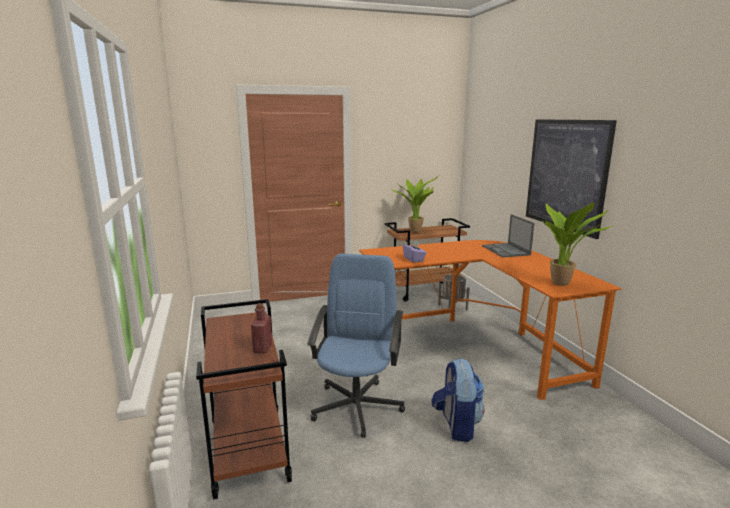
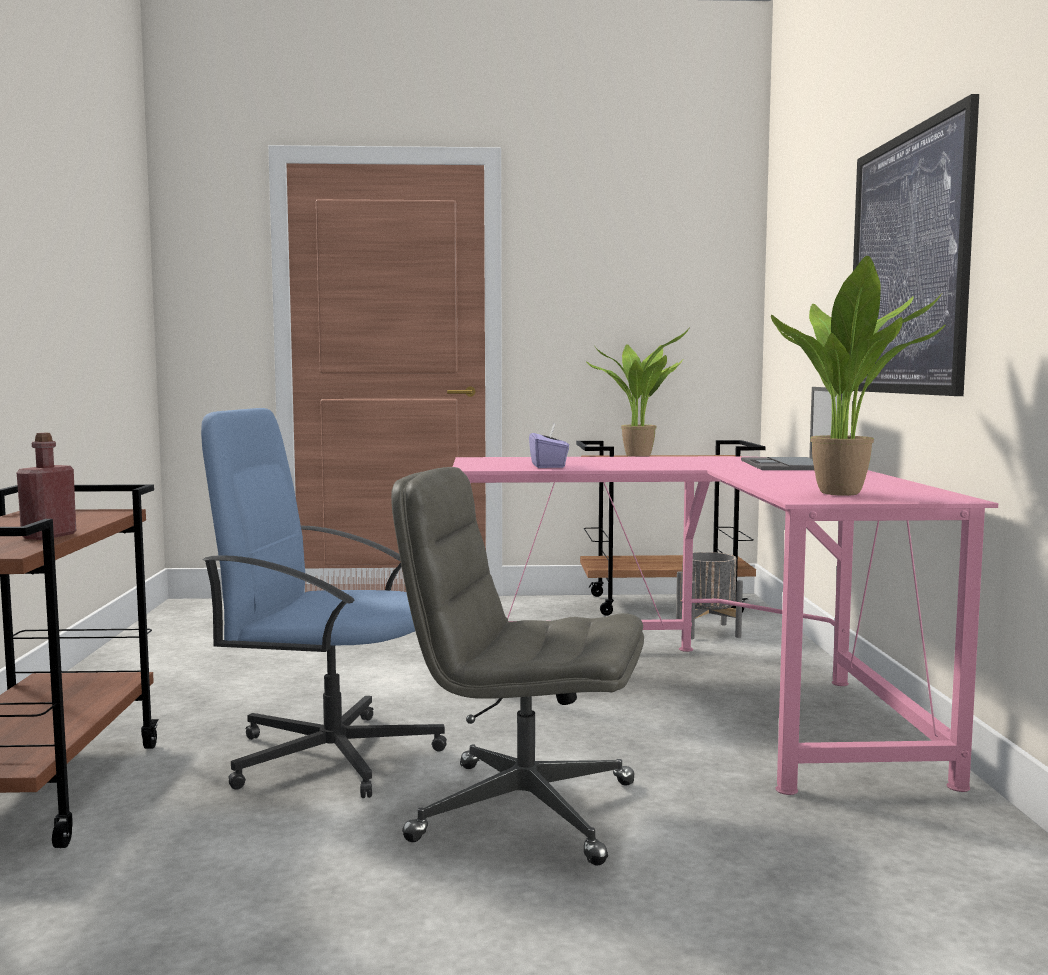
camera: 15 degrees right, 10 degrees down
blue office chair [307,254,405,438] -> blue office chair turned 105 degrees counterclockwise [201,408,447,798]
orange desk [359,240,622,400] -> pink desk [453,456,998,795]
backpack [431,358,485,442] -> grey office chair [391,467,644,866]

